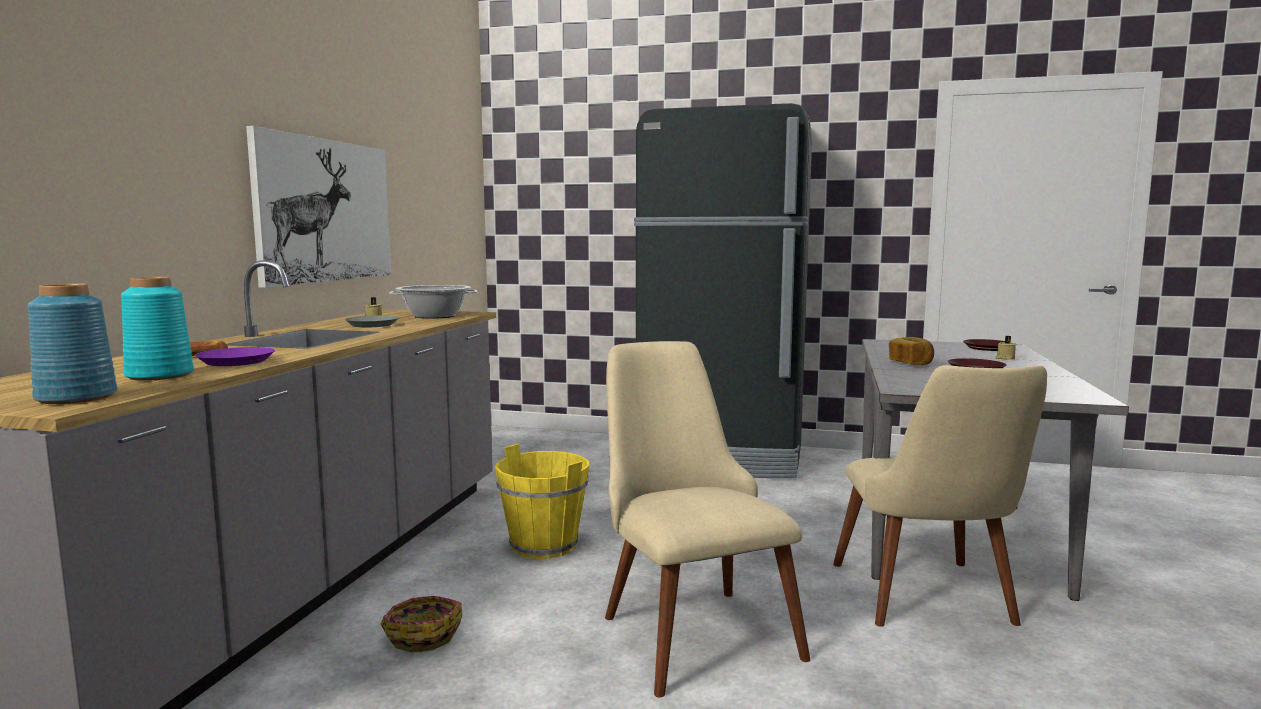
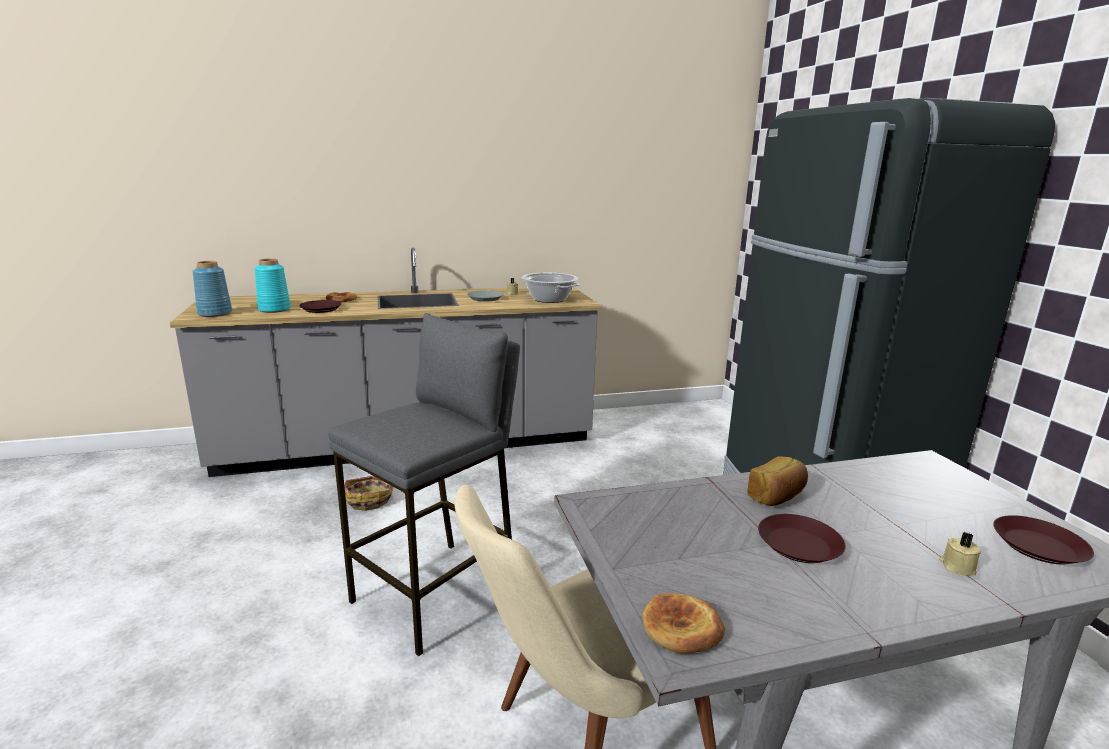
camera: 60 degrees right, 10 degrees up
purple plate [195,347,275,366] -> brown plate [299,300,342,313]
picture [246,126,391,288] -> none
yellow bucket [495,444,589,559] -> none
beige chair [605,341,810,697] -> grey stool [328,313,520,656]
none -> bread [642,593,725,653]

